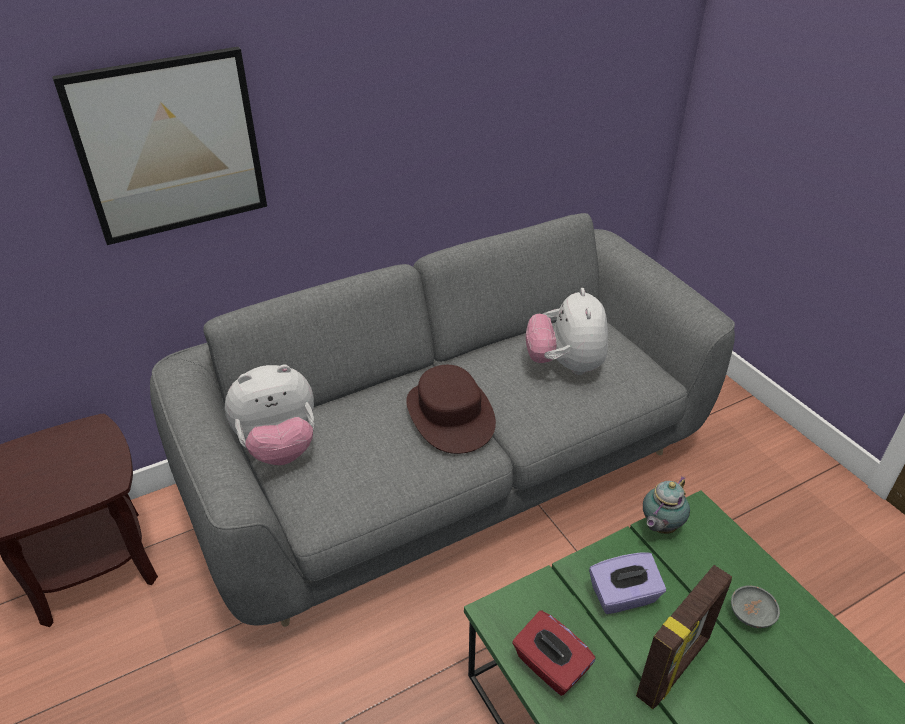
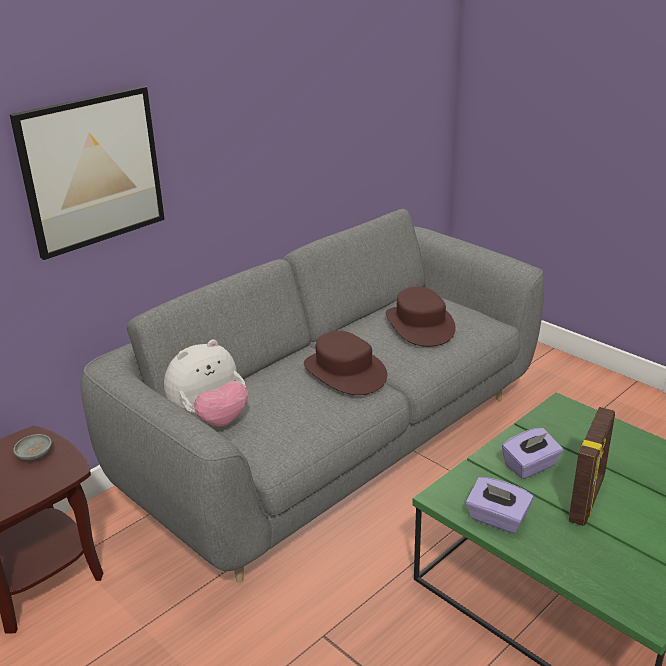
camera: 15 degrees left, 10 degrees down
red tissue box [512,610,595,696] -> purple tissue box [466,477,534,534]
plush toy [526,288,608,375] -> brown hat [386,287,456,347]
teapot [643,476,690,534] -> none
grey bowl [731,585,780,628] -> grey bowl moved to [14,434,52,461]

